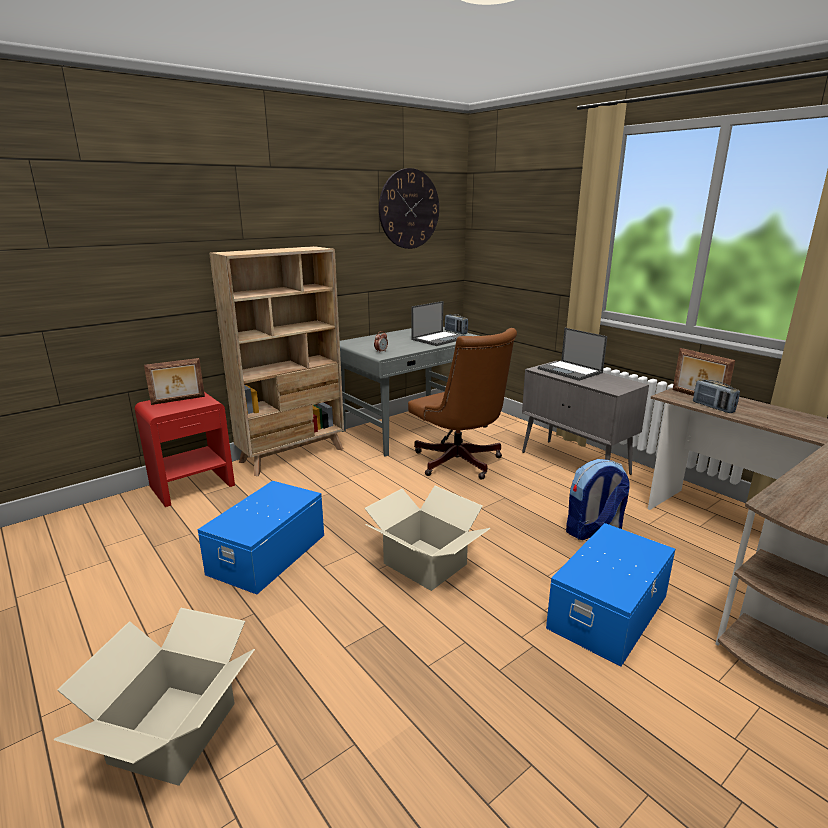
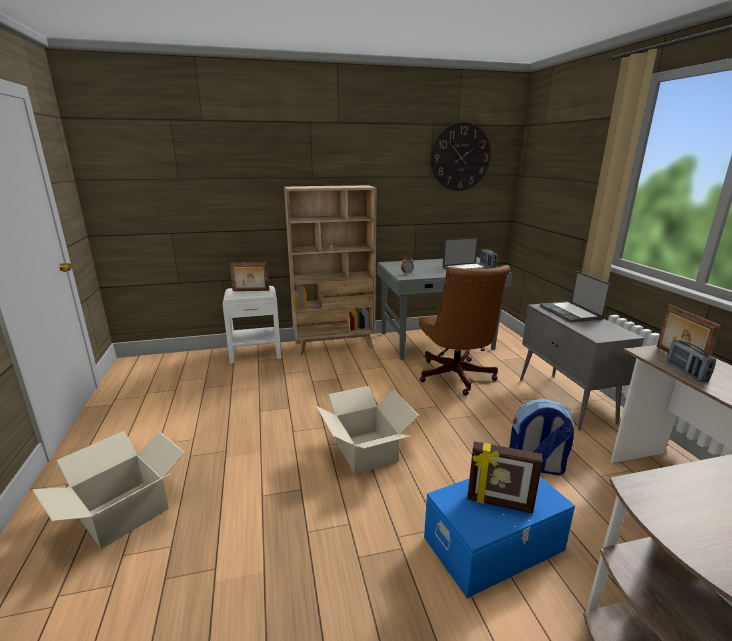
camera: 25 degrees right, 0 degrees up
red nightstand [135,392,235,507] -> white nightstand [223,286,281,364]
blue storage box [197,481,324,594] -> none
none -> picture frame [467,441,543,514]

